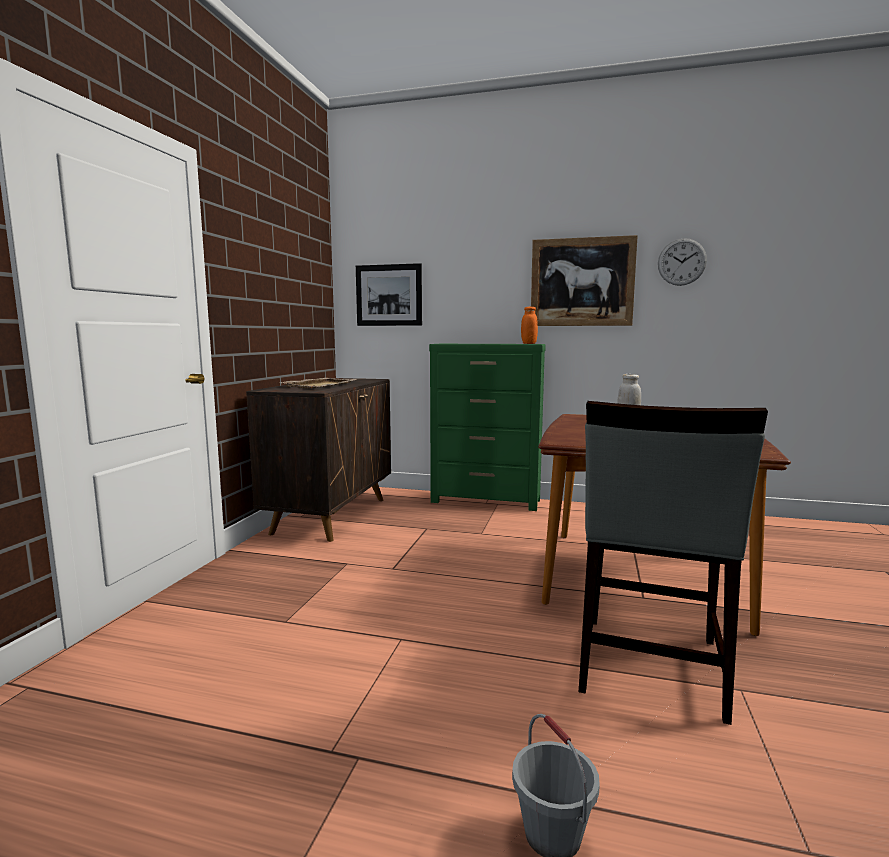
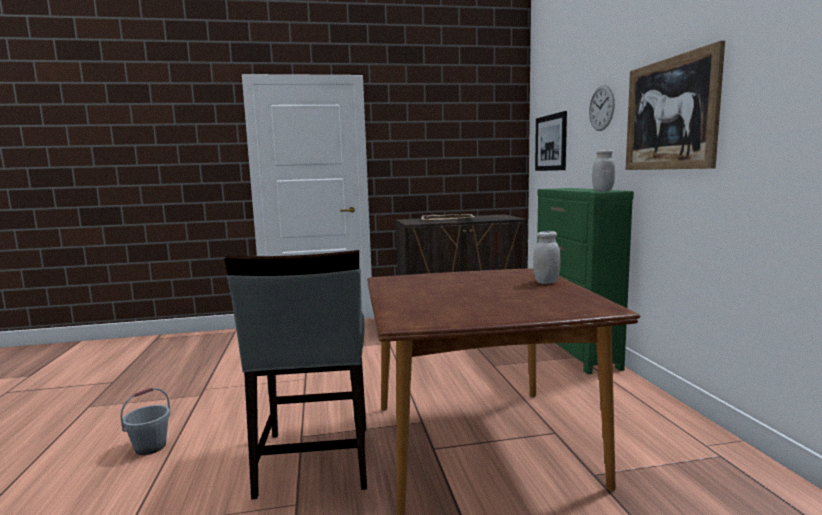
camera: 65 degrees right, 0 degrees up
orange jar [521,307,538,344] -> white jar [592,150,615,191]
grey chair [579,401,768,725] -> grey chair turned 90 degrees counterclockwise [225,250,367,499]
wall clock [658,238,707,286] -> wall clock moved to [589,85,615,131]

